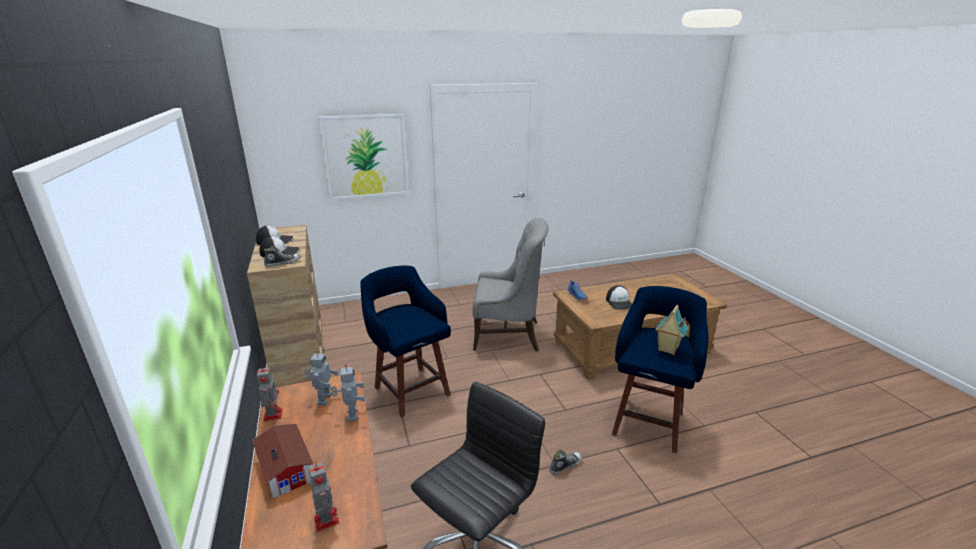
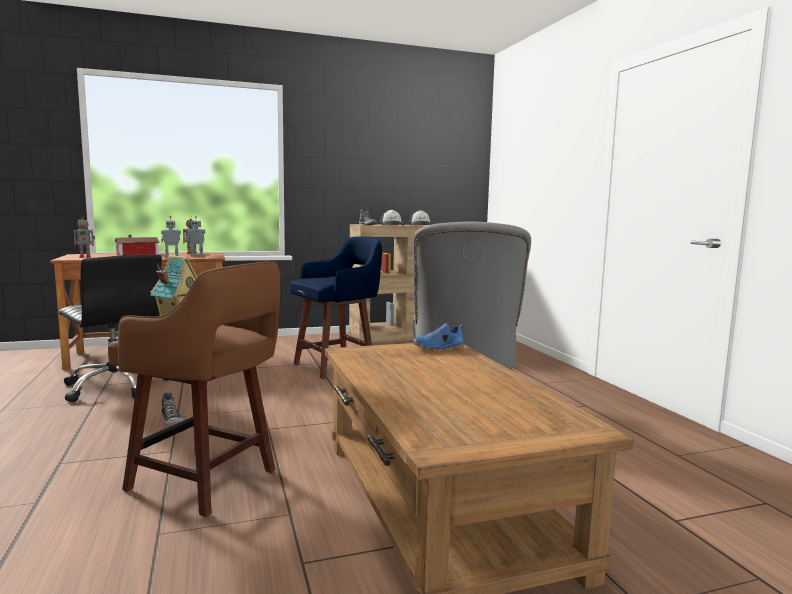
camera: 90 degrees right, 15 degrees down
picture [319,114,409,200] -> none
cap [606,285,632,309] -> none
blue stool [612,286,709,454] -> brown stool [108,261,280,517]

